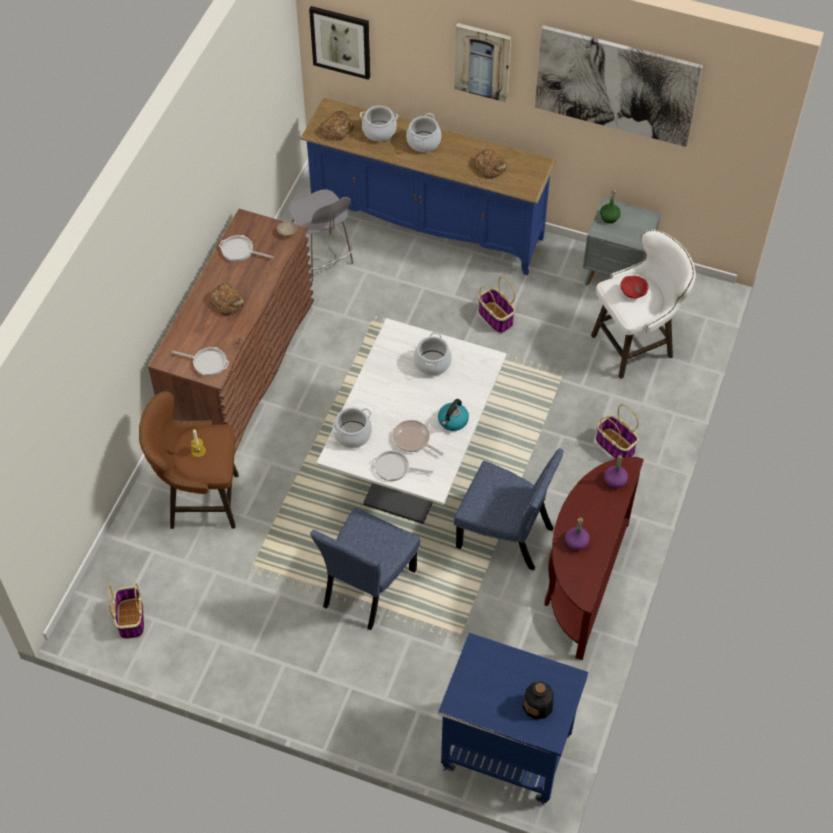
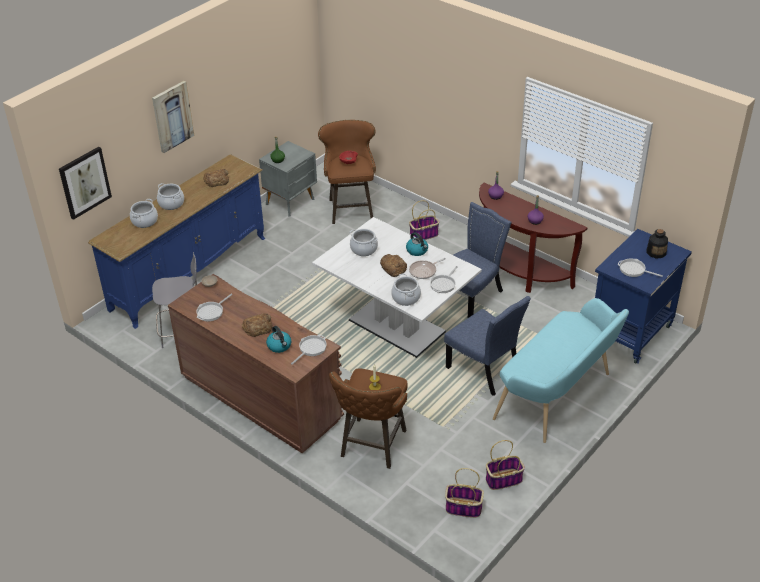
camera: 70 degrees left, 15 degrees down
bread [319,111,354,141] -> bread moved to [380,254,407,277]
basket [478,276,515,333] -> basket moved to [486,440,525,490]
picture [535,25,703,147] -> none
white stool [591,229,696,379] -> brown stool [318,120,376,224]
none -> kettle [266,326,291,353]
none -> turquoise bench [493,298,629,443]
none -> frying pan [618,258,663,277]

